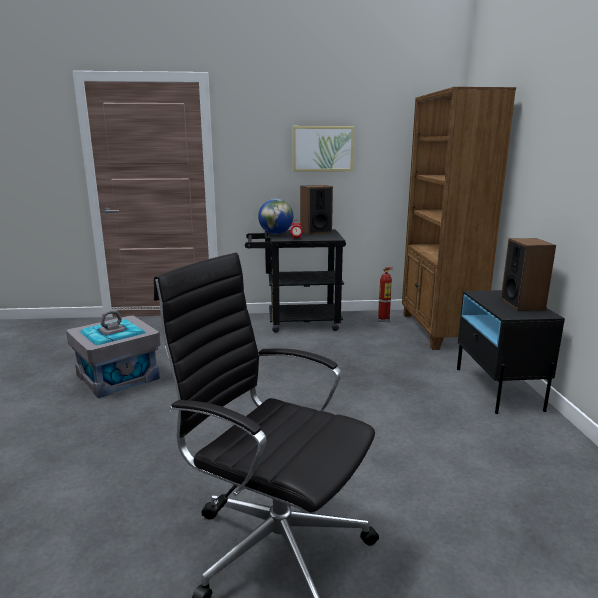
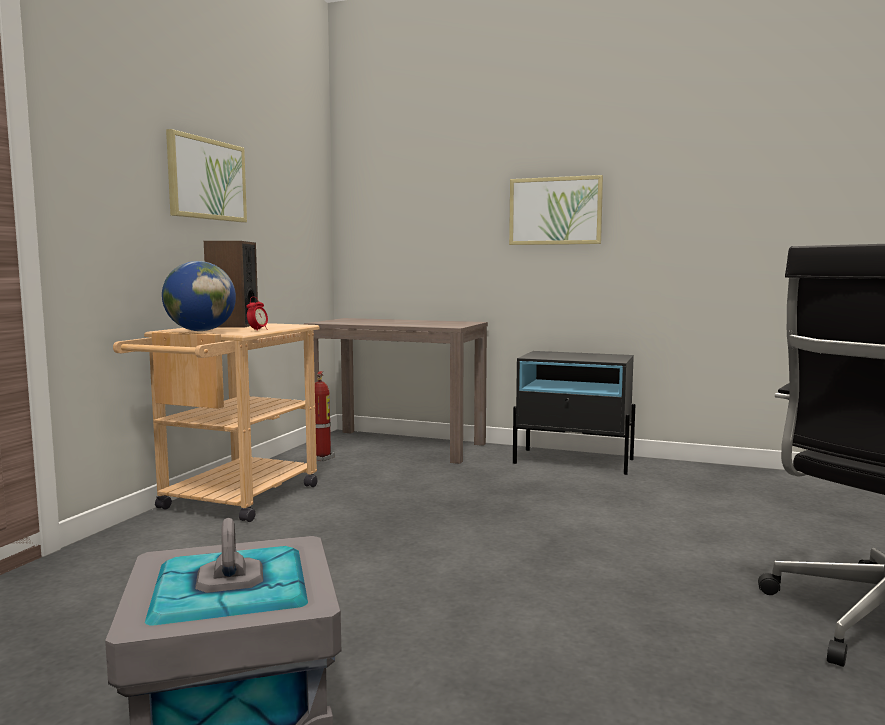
camera: 65 degrees left, 10 degrees down
black cart [245,229,346,333] -> beige cart [113,323,320,522]
brown bookcase [402,87,516,350] -> brown console table [304,318,488,464]
speaker [501,238,556,311] -> none
none -> picture [509,175,603,245]

